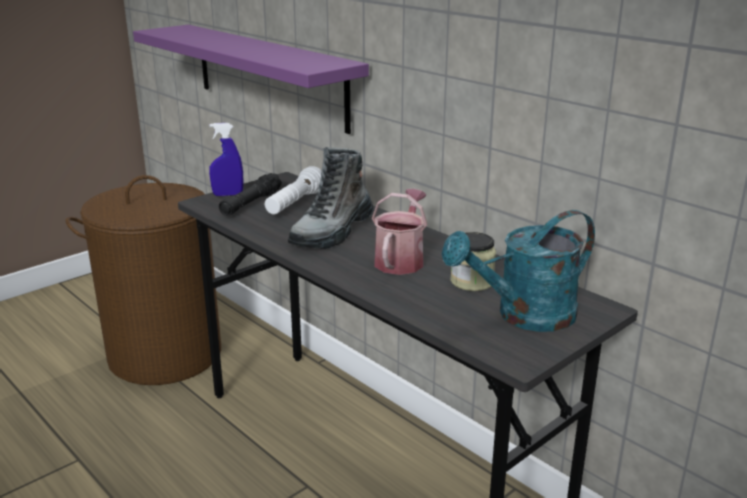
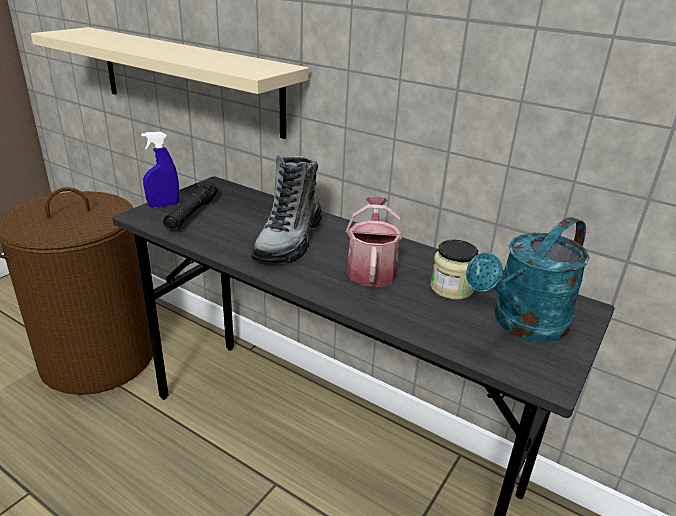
camera: 15 degrees left, 5 degrees up
purple shelf [133,25,369,134] -> beige shelf [31,27,309,139]
white flashlight [265,166,322,214] -> none

